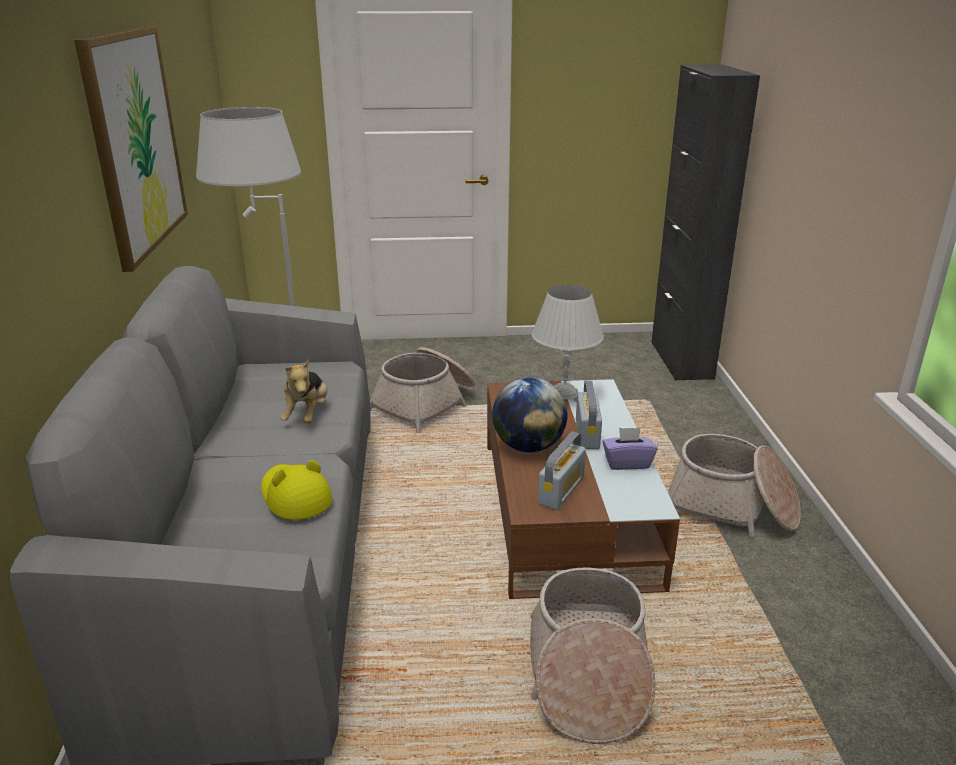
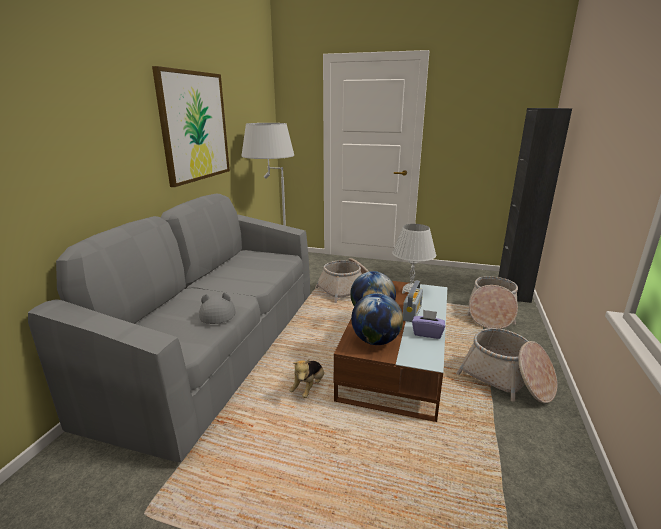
camera: 20 degrees right, 5 degrees down
yellow hat [261,460,332,520] -> grey hat [199,293,236,324]
plush toy [281,359,328,424] -> plush toy moved to [289,359,324,398]
basket [530,568,656,744] -> basket moved to [467,276,518,329]
radio [538,432,586,510] -> globe [351,293,403,345]

